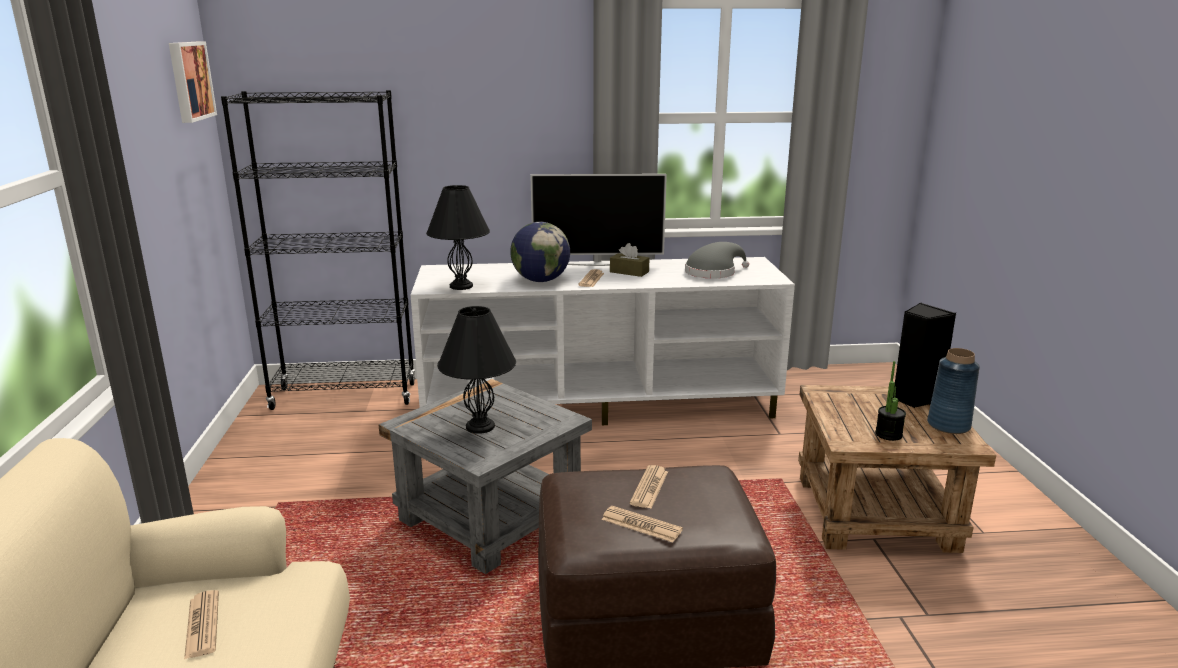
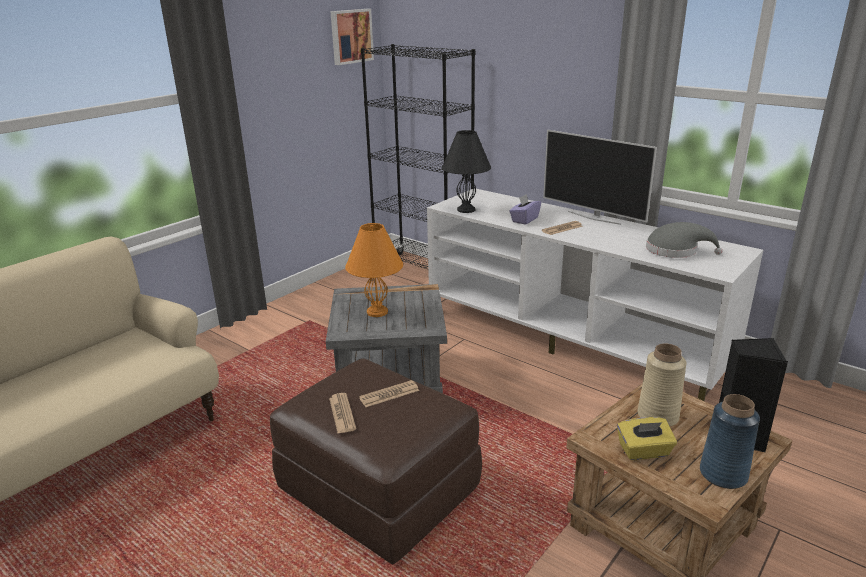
camera: 45 degrees right, 5 degrees up
newspaper [184,590,219,659] -> none
black table lamp [437,306,516,434] -> orange table lamp [345,223,403,317]
globe [510,222,570,282] -> purple tissue box [509,194,541,225]
brown tissue box [610,243,649,277] -> none
potted plant [875,361,906,441] -> yellow tissue box [617,417,677,460]
none -> beige vase [638,343,687,426]

